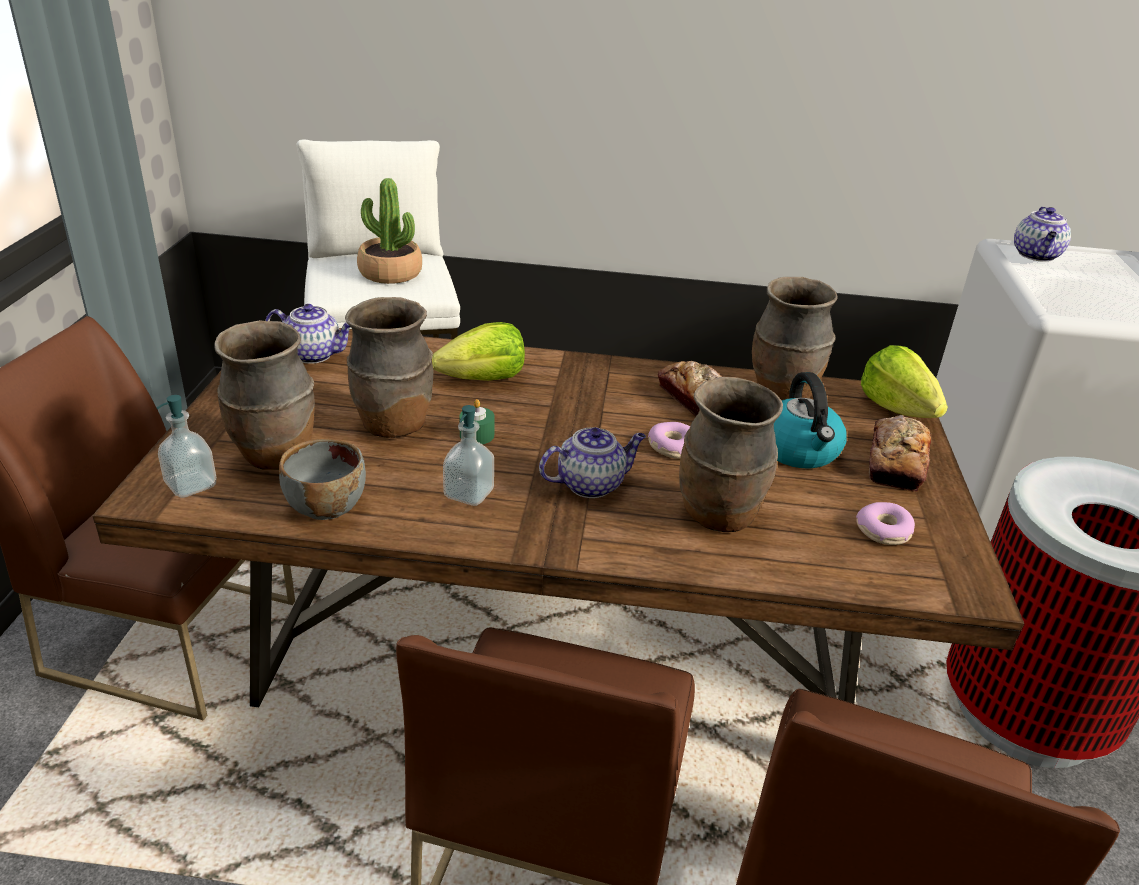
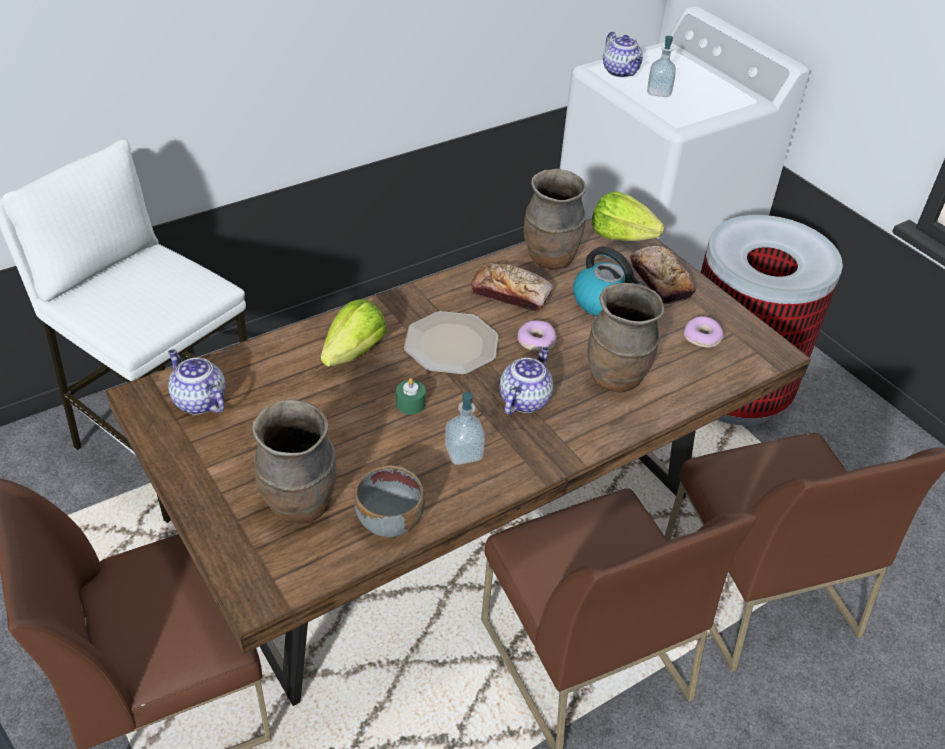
camera: 40 degrees left, 10 degrees up
soap dispenser [157,395,216,498] -> soap dispenser moved to [647,36,676,97]
teapot [265,304,350,364] -> teapot turned 105 degrees counterclockwise [168,349,226,415]
brown vase [345,297,433,438] -> none
potted plant [357,178,422,284] -> none
none -> plate [404,311,498,375]

